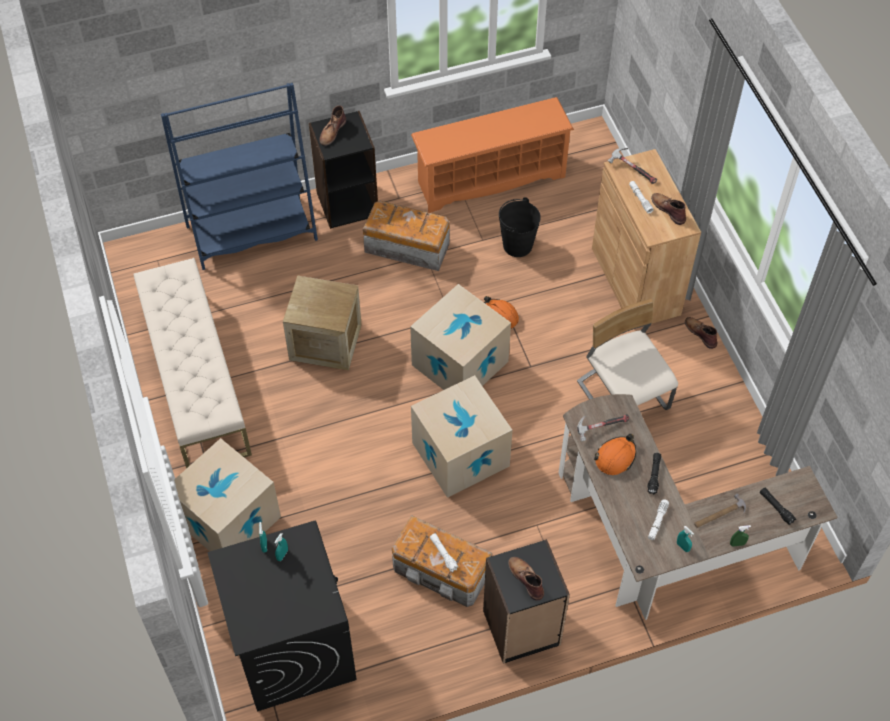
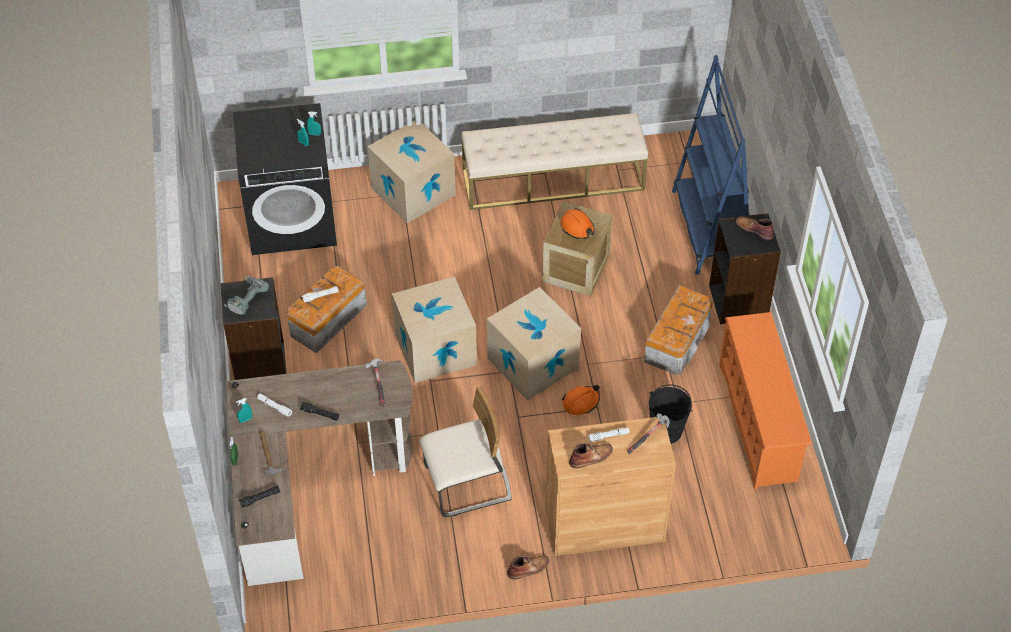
camera: 100 degrees right, 5 degrees down
brown boot [508,557,544,601] -> power drill [224,276,269,315]
orange hard hat [594,434,636,475] -> orange hard hat moved to [561,208,595,239]

